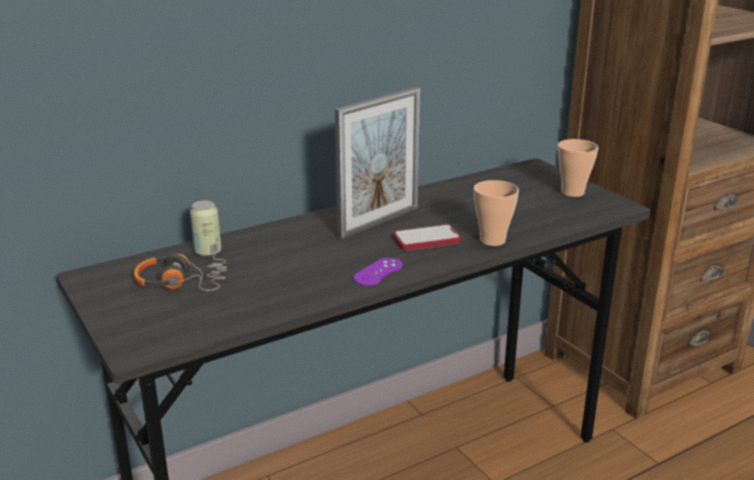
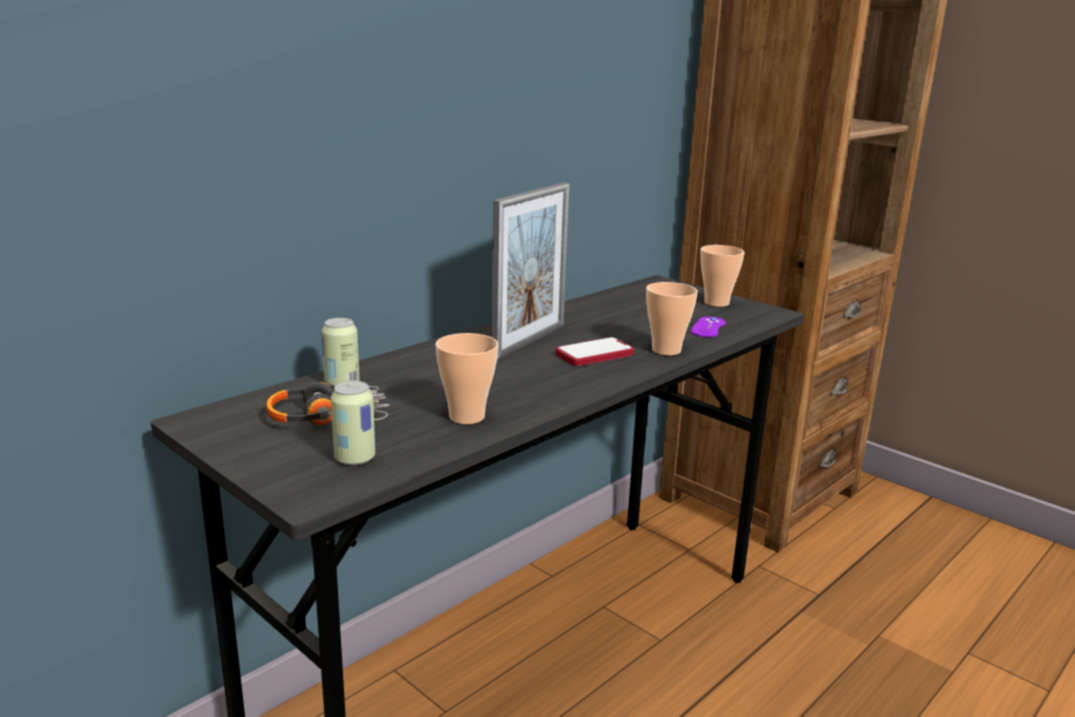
camera: 15 degrees left, 5 degrees down
purple game controller [353,258,403,286] -> purple game controller moved to [690,317,726,337]
none -> can [331,380,375,466]
none -> cup [436,333,499,424]

